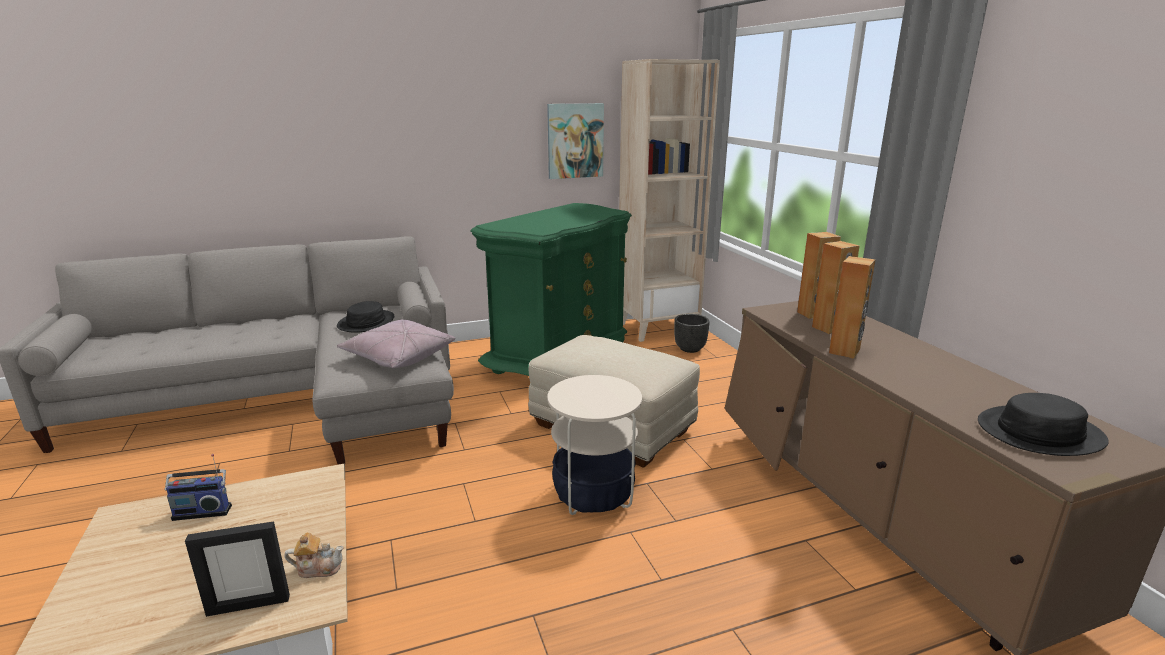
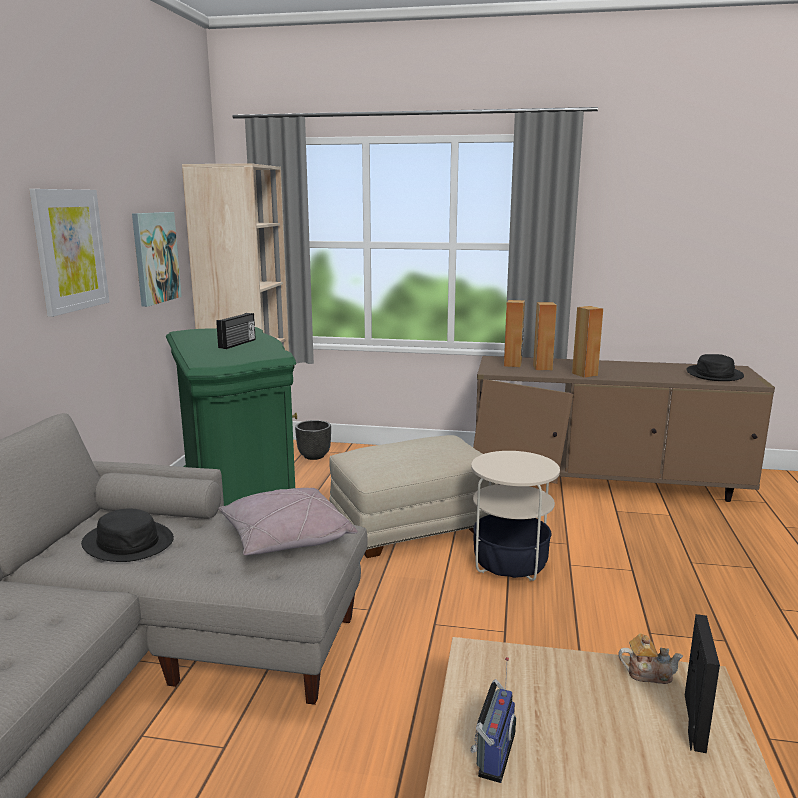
camera: 60 degrees left, 5 degrees down
teapot [285,532,344,578] -> teapot turned 75 degrees clockwise [618,633,683,684]
none -> picture [29,189,109,317]
none -> radio [216,313,256,349]

